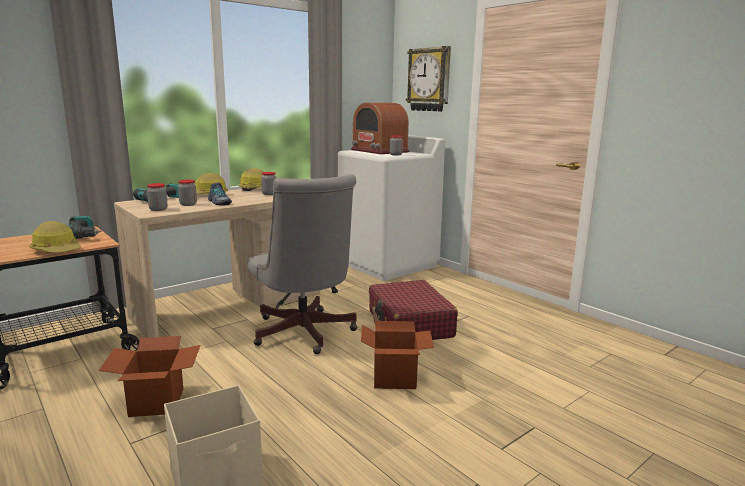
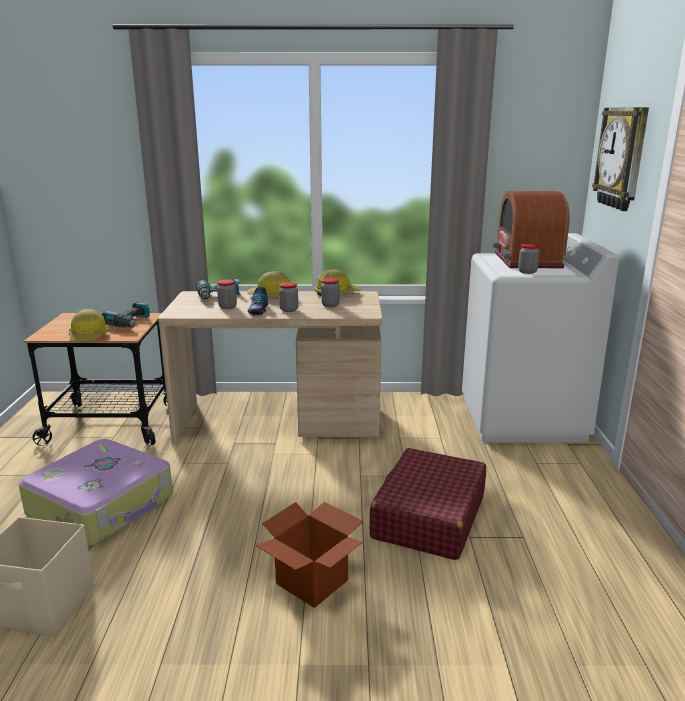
camera: 40 degrees right, 5 degrees up
cardboard box [99,336,200,417] -> suitcase [19,439,173,546]
jar [147,183,168,211] -> jar moved to [279,282,298,312]
grey office chair [247,174,357,354] -> none

